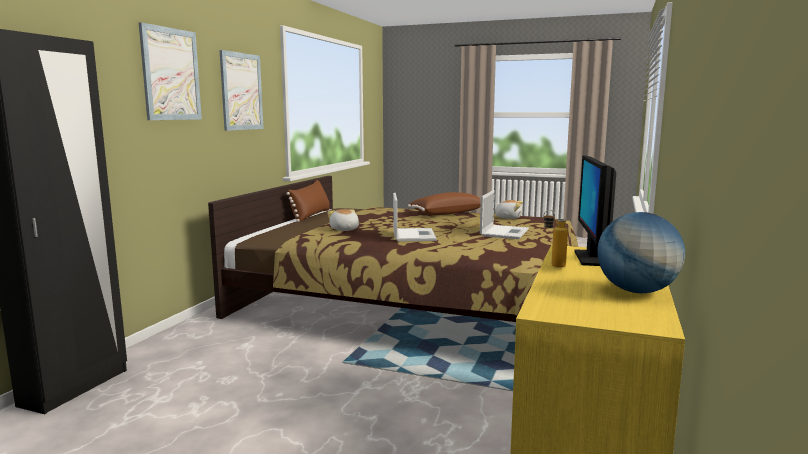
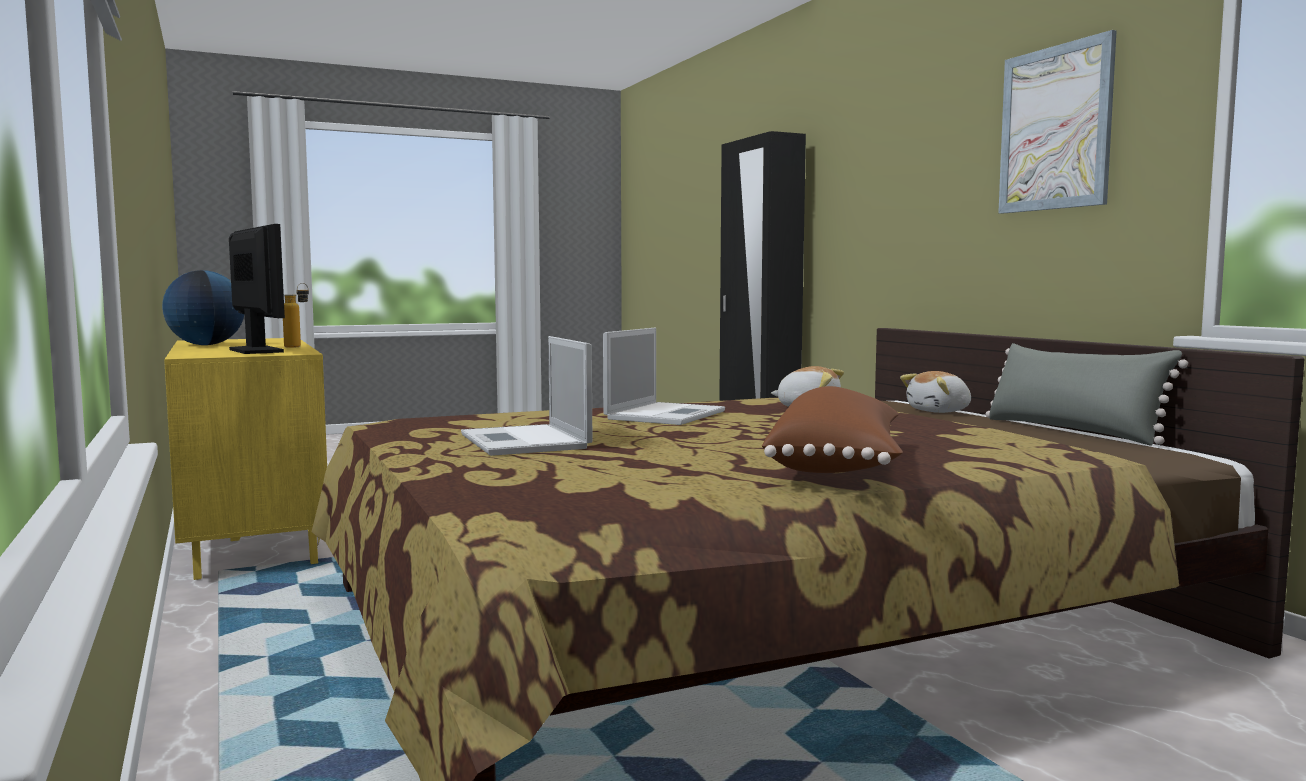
camera: 135 degrees right, 5 degrees down
picture [139,22,202,120] -> none
brown pillow [286,180,330,222] -> grey pillow [985,343,1188,446]
laptop [393,193,437,241] -> laptop turned 105 degrees counterclockwise [603,327,725,425]
plush toy [494,200,523,219] -> plush toy moved to [900,371,971,413]

